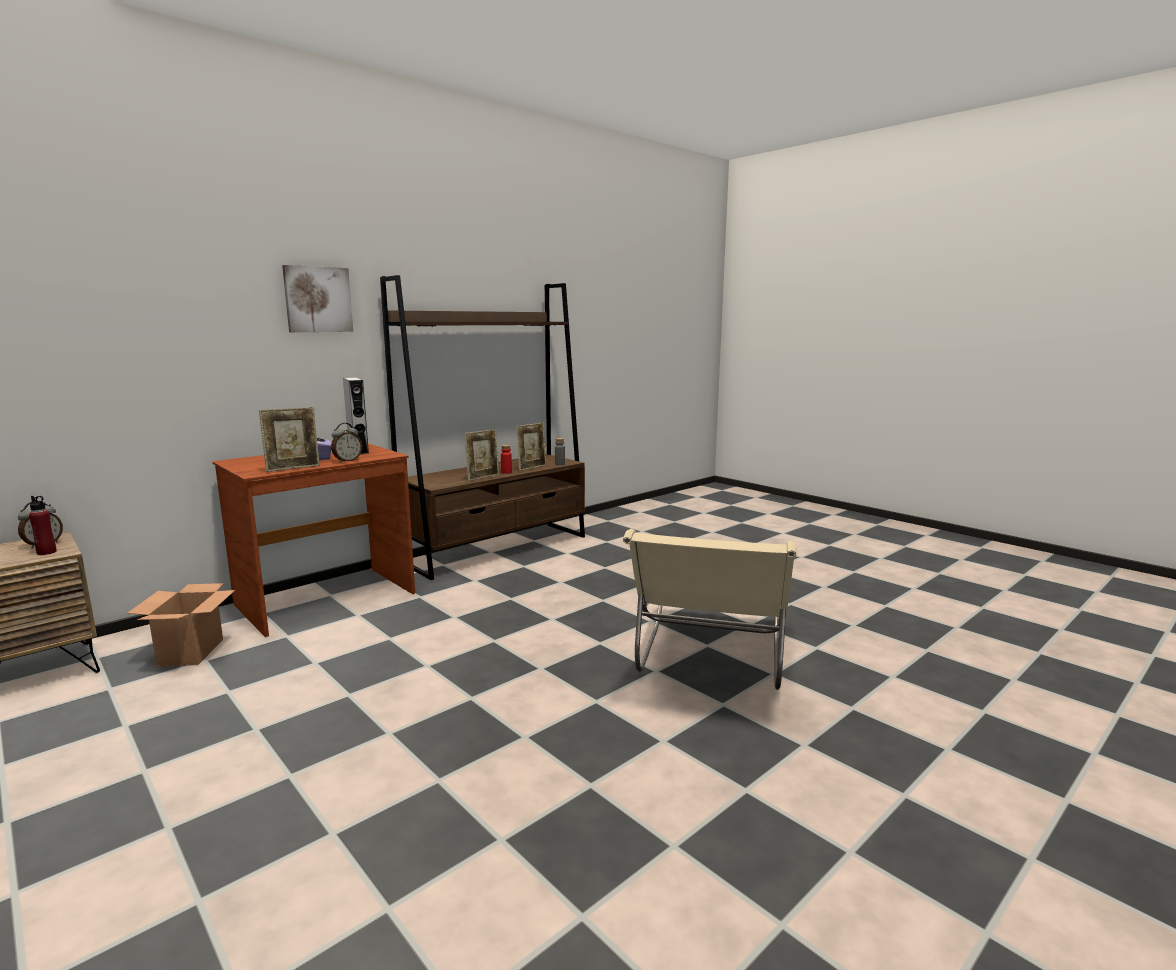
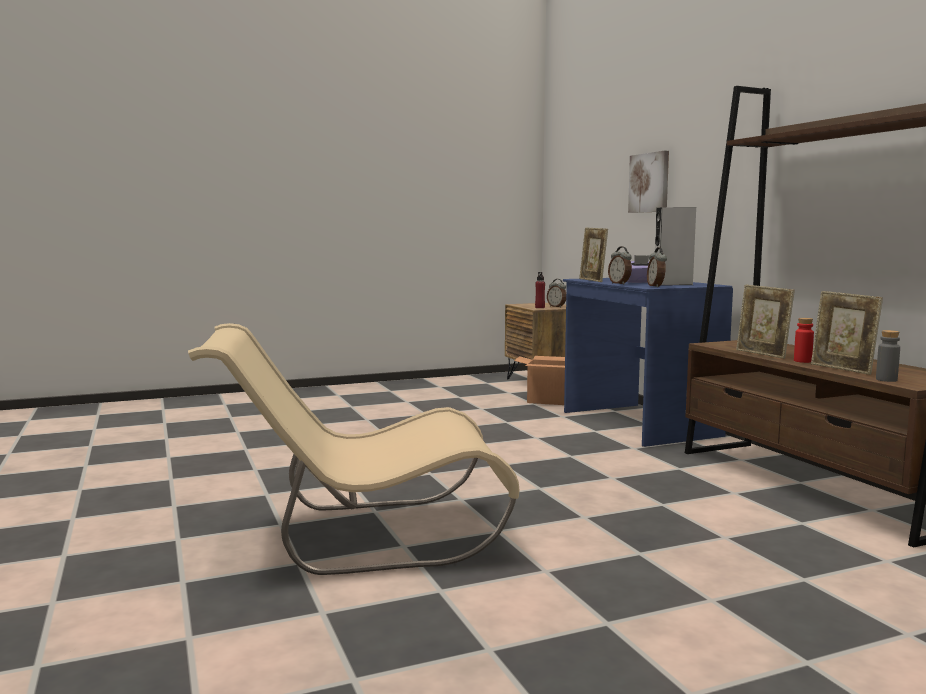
camera: 110 degrees right, 5 degrees down
brown desk [212,444,415,637] -> blue desk [563,278,733,447]
picture [282,265,353,332] -> picture moved to [628,151,669,213]
beige chair [623,528,796,690] -> beige chair turned 45 degrees counterclockwise [188,323,519,575]
none -> alarm clock [647,247,667,287]

